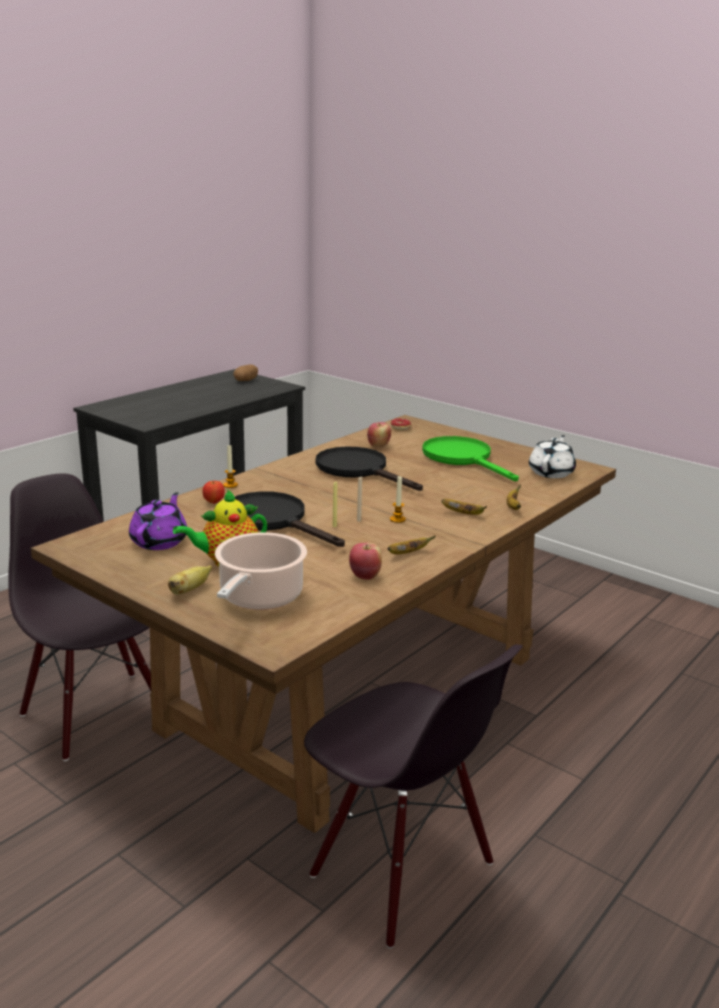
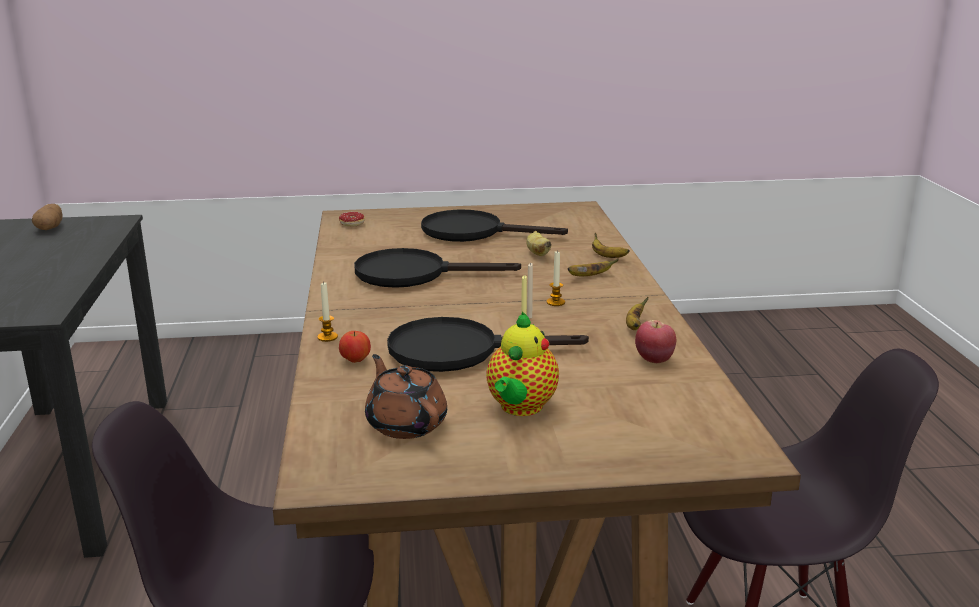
camera: 45 degrees left, 0 degrees up
purple teapot [129,492,187,550] -> brown teapot [365,354,447,439]
banana [168,565,212,595] -> banana moved to [526,231,552,256]
cooking pot [215,532,307,610] -> none
apple [367,422,391,447] -> none
green frying pan [422,436,519,481] -> black frying pan [421,210,568,242]
white teapot [529,435,576,478] -> none

